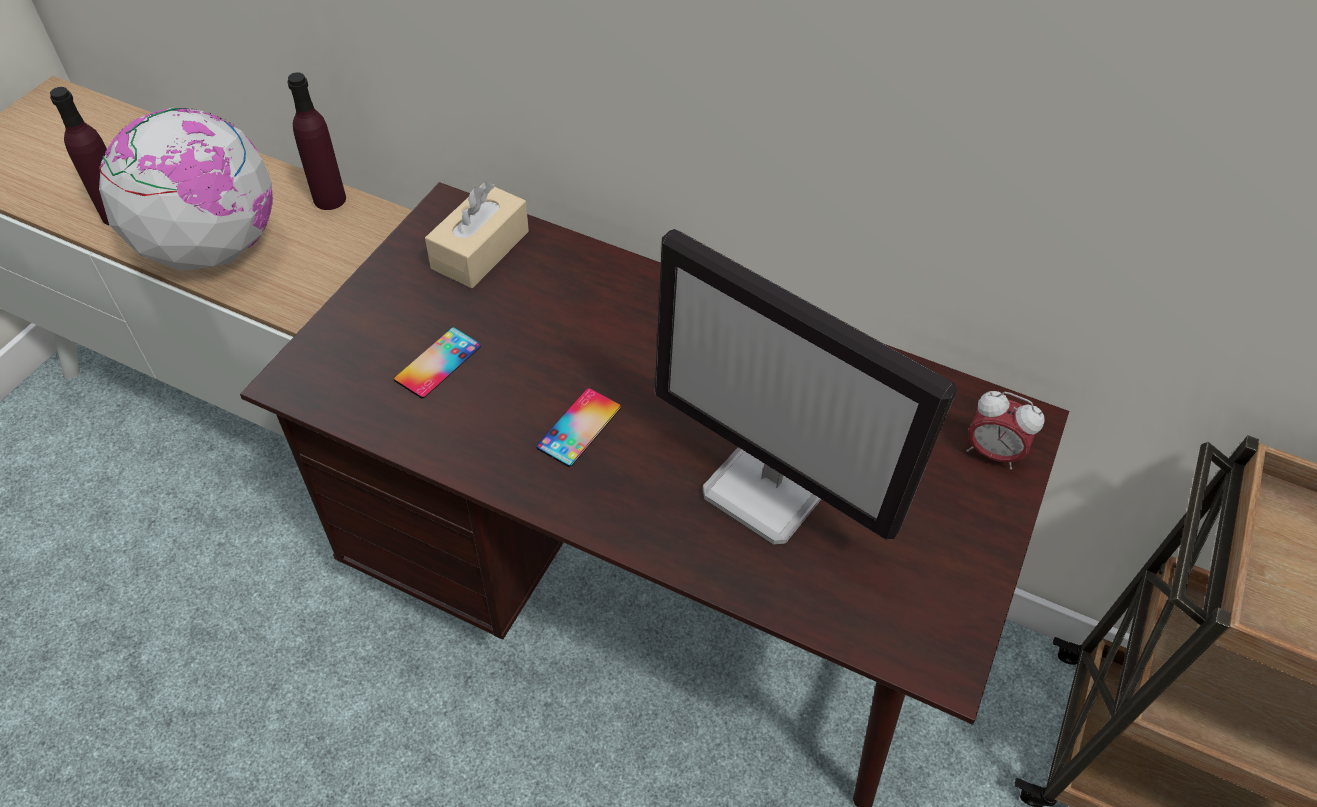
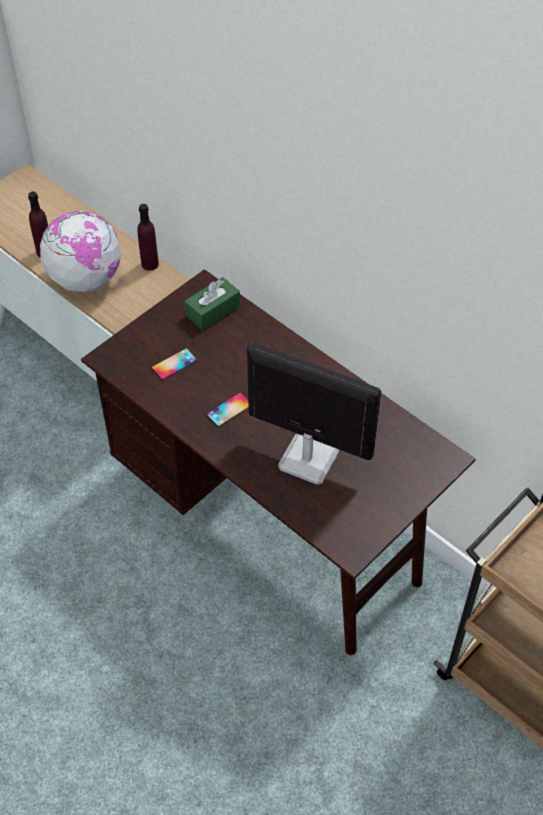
camera: 20 degrees right, 0 degrees up
beige tissue box [425,182,529,288] -> green tissue box [184,277,240,330]
monitor [655,229,957,545] -> monitor turned 150 degrees clockwise [247,343,382,485]
alarm clock [967,391,1045,470] -> none

